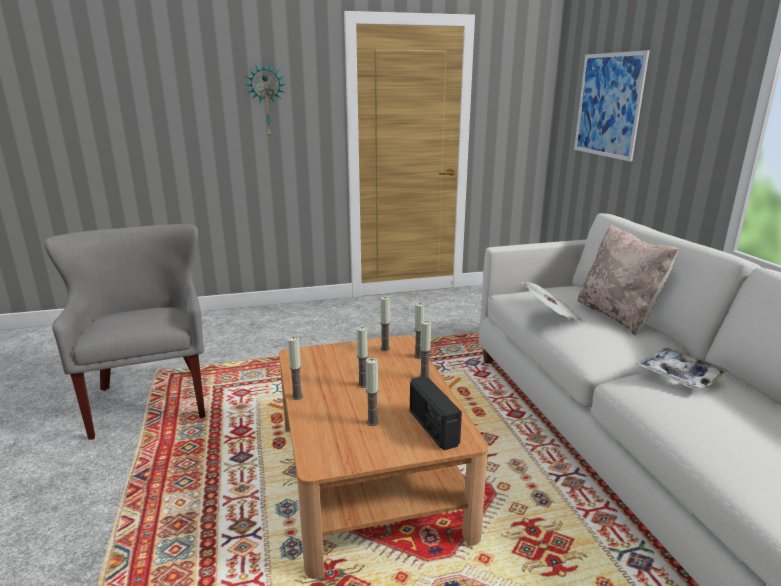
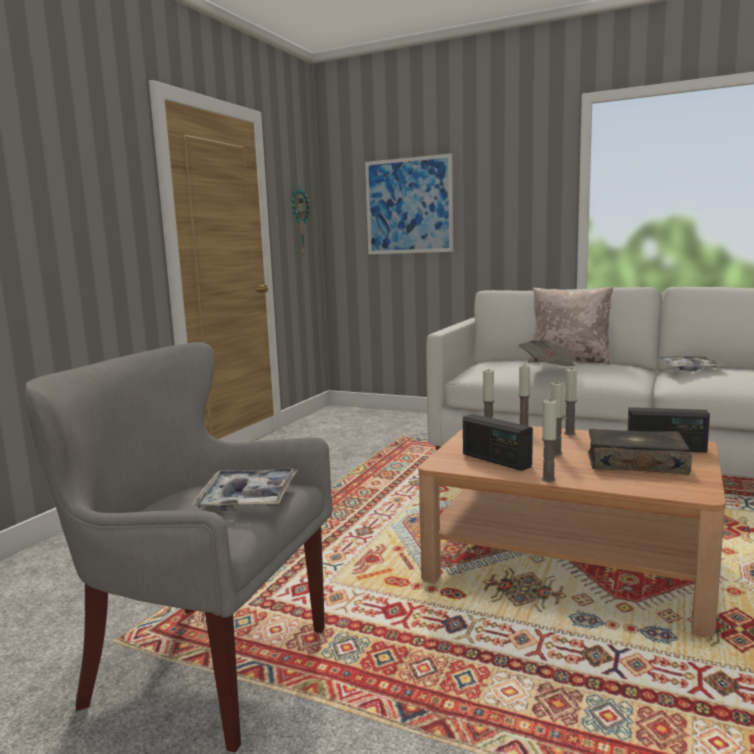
camera: 50 degrees left, 10 degrees down
wall clock [245,63,286,138] -> wall clock moved to [291,187,311,257]
candle [366,358,379,426] -> book [588,429,692,474]
none -> tray [190,468,298,512]
none -> radio [463,414,533,471]

